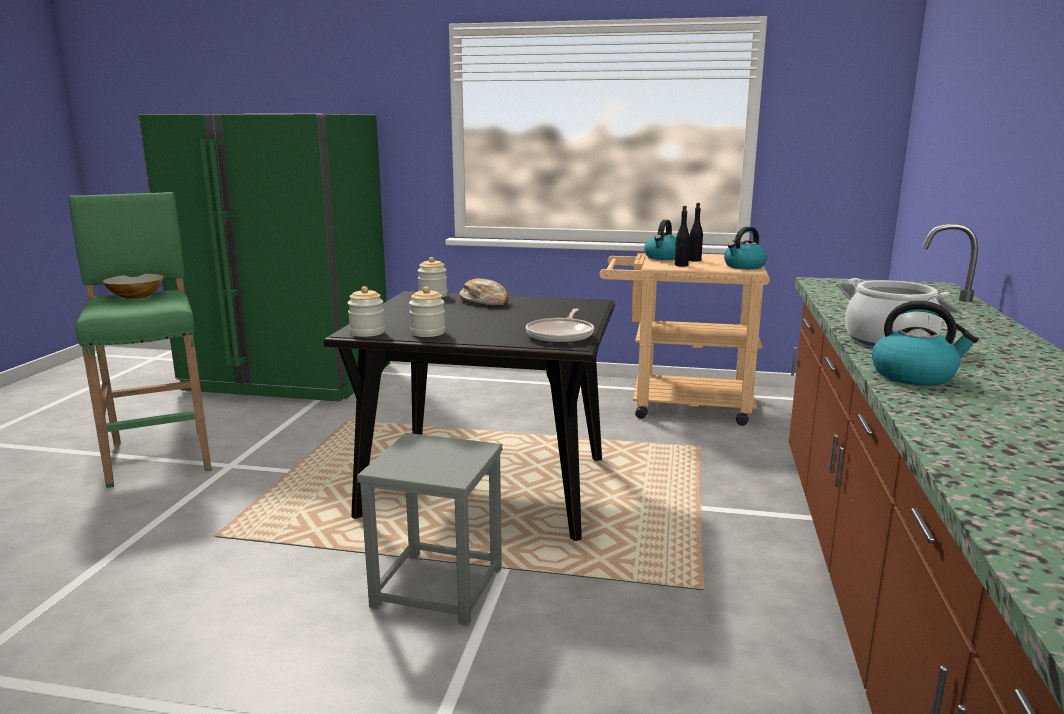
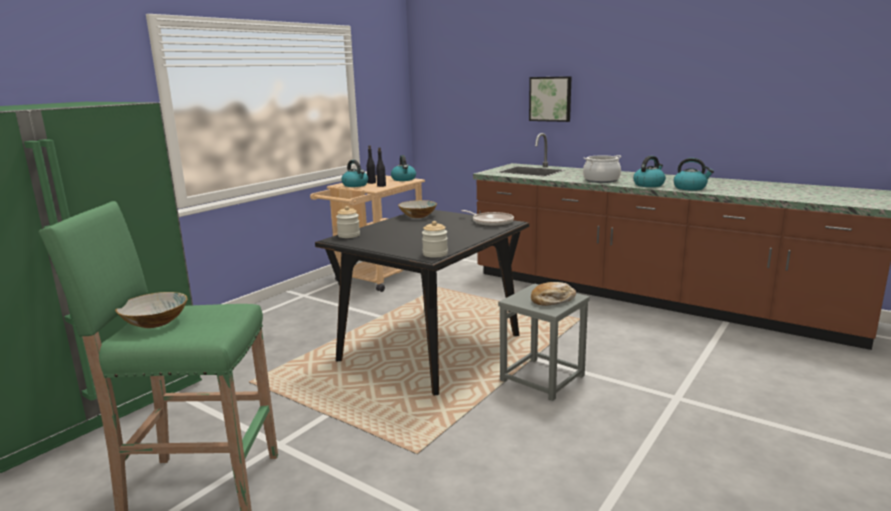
camera: 65 degrees left, 0 degrees up
jar [409,287,445,337] -> none
bread [459,278,508,306] -> bread moved to [531,282,576,306]
none -> bowl [398,200,437,218]
none -> picture [529,76,572,122]
none -> kettle [673,158,714,191]

